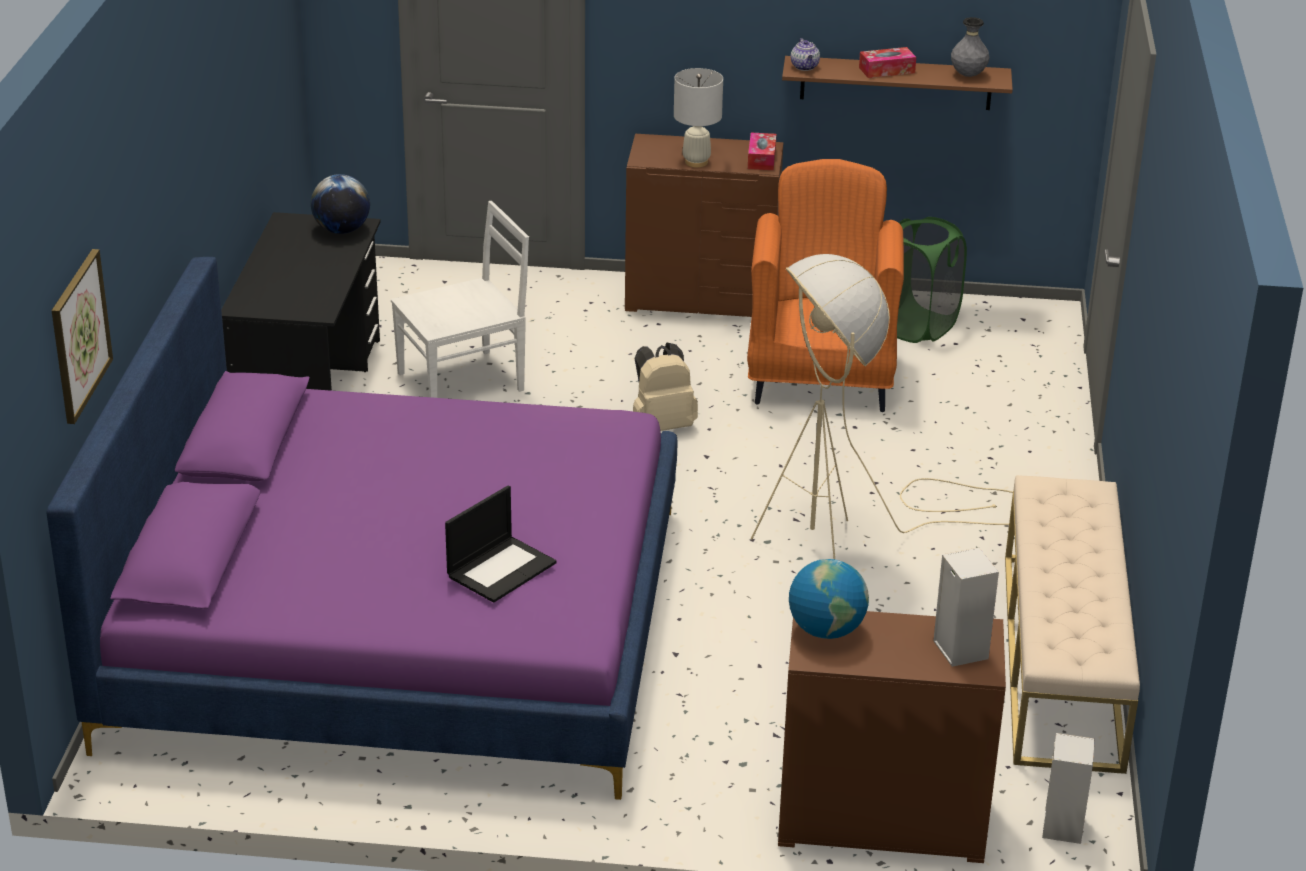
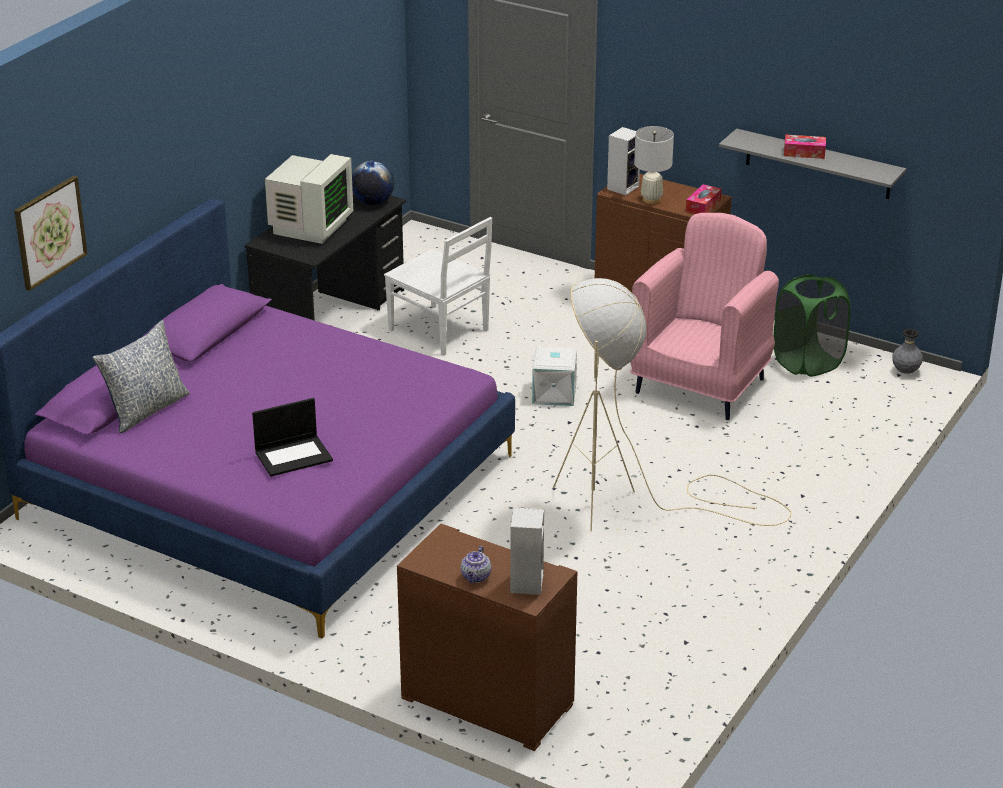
camera: 25 degrees right, 0 degrees up
white chair [391,201,529,398] -> white chair turned 45 degrees clockwise [384,217,492,356]
beige backpack [633,343,698,431] -> white storage box [531,347,579,406]
orange armchair [747,159,904,412] -> pink armchair [630,213,779,420]
brown shelf [782,56,1013,110] -> grey shelf [719,129,906,199]
globe [789,559,869,639] -> none
teapot [791,38,820,71] -> teapot moved to [461,546,491,583]
grey vase [951,17,990,77] -> grey vase moved to [892,329,923,374]
beige bench [1005,475,1140,774] -> none
speaker [1042,733,1095,844] -> speaker moved to [607,127,640,195]
none -> pillow [92,320,190,433]
none -> monitor [265,154,353,244]

